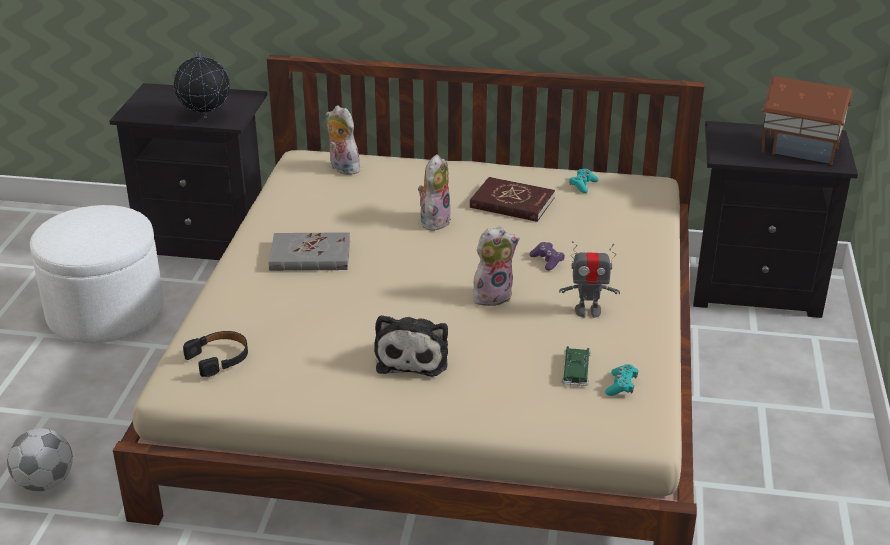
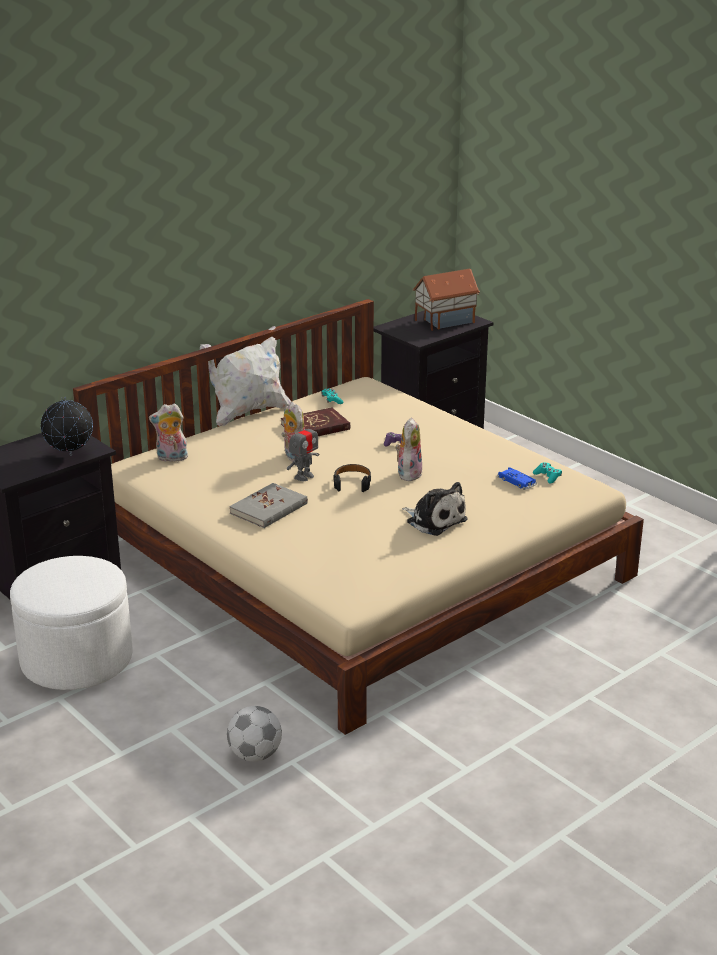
camera: 50 degrees left, 5 degrees down
black headphones [183,331,248,377] -> black headphones moved to [333,464,372,492]
toy robot [559,241,620,318] -> toy robot moved to [287,419,319,481]
green toy car [562,346,591,386] -> blue toy car [497,467,537,490]
none -> white pillow [200,326,291,426]

